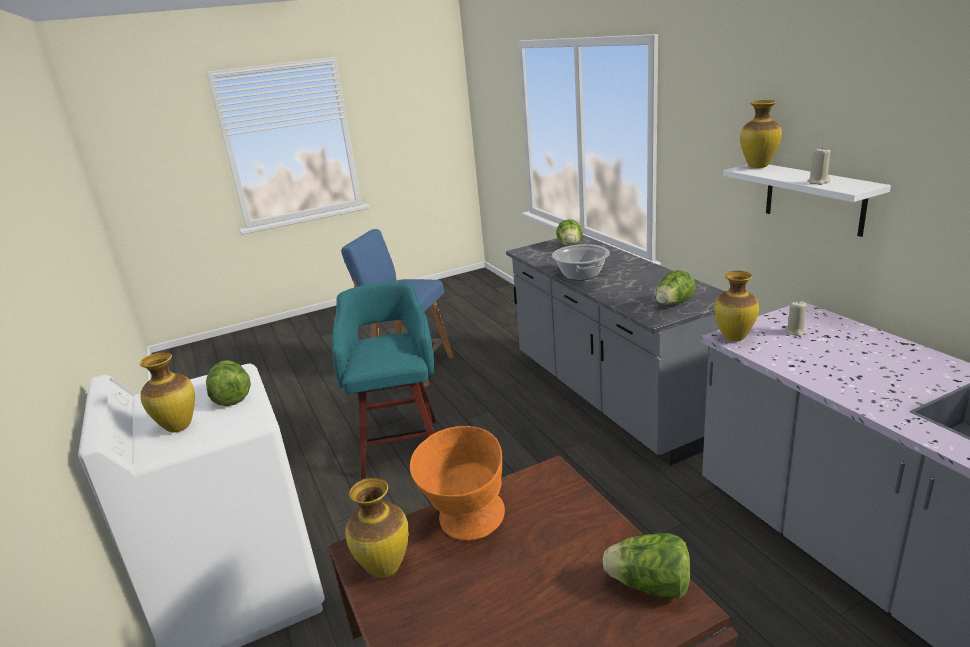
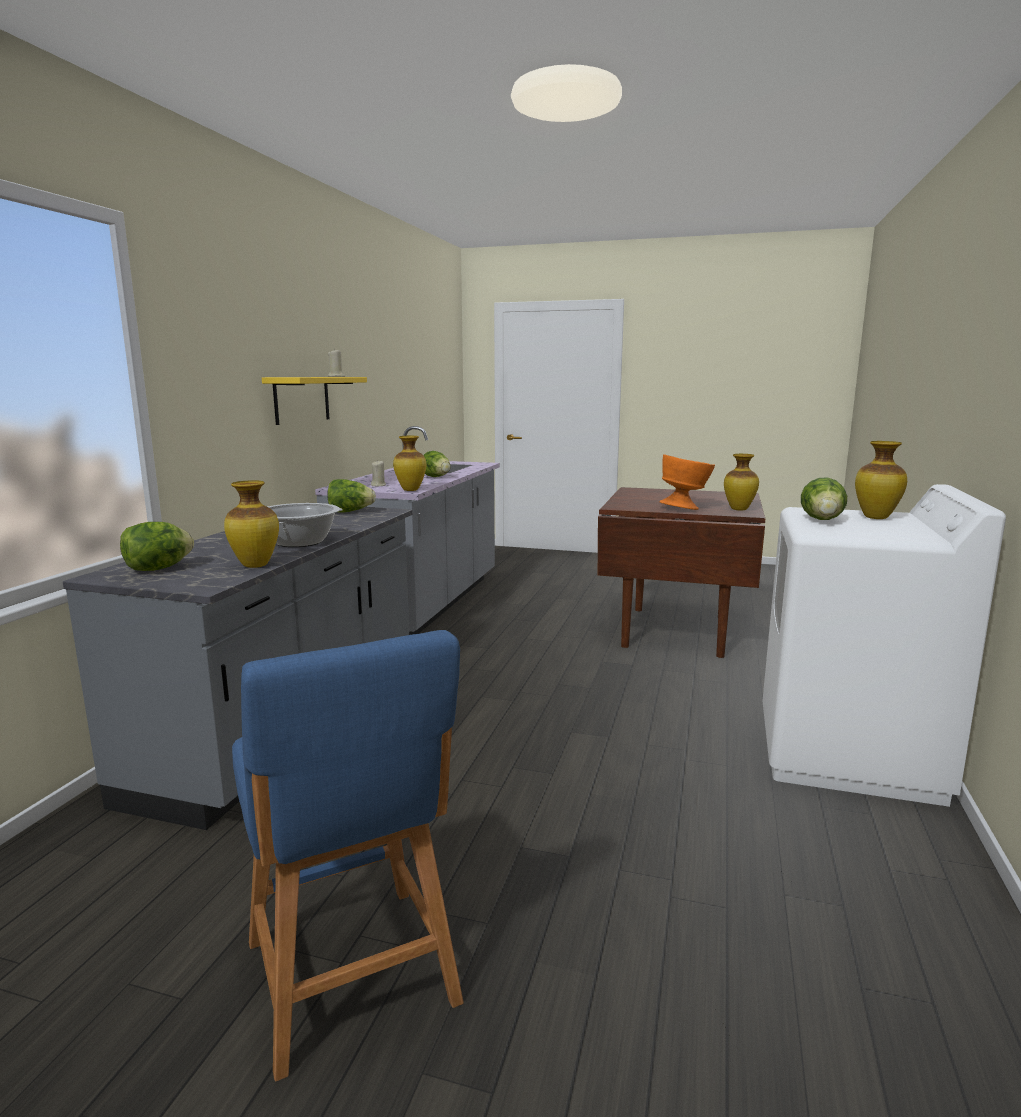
camera: 140 degrees left, 10 degrees down
turquoise stool [332,282,436,479] -> none
lettuce [602,533,691,599] -> lettuce moved to [423,451,451,477]
white shelf [723,164,891,237] -> yellow shelf [262,377,367,425]
vase [740,100,782,168] -> vase moved to [224,480,279,568]

